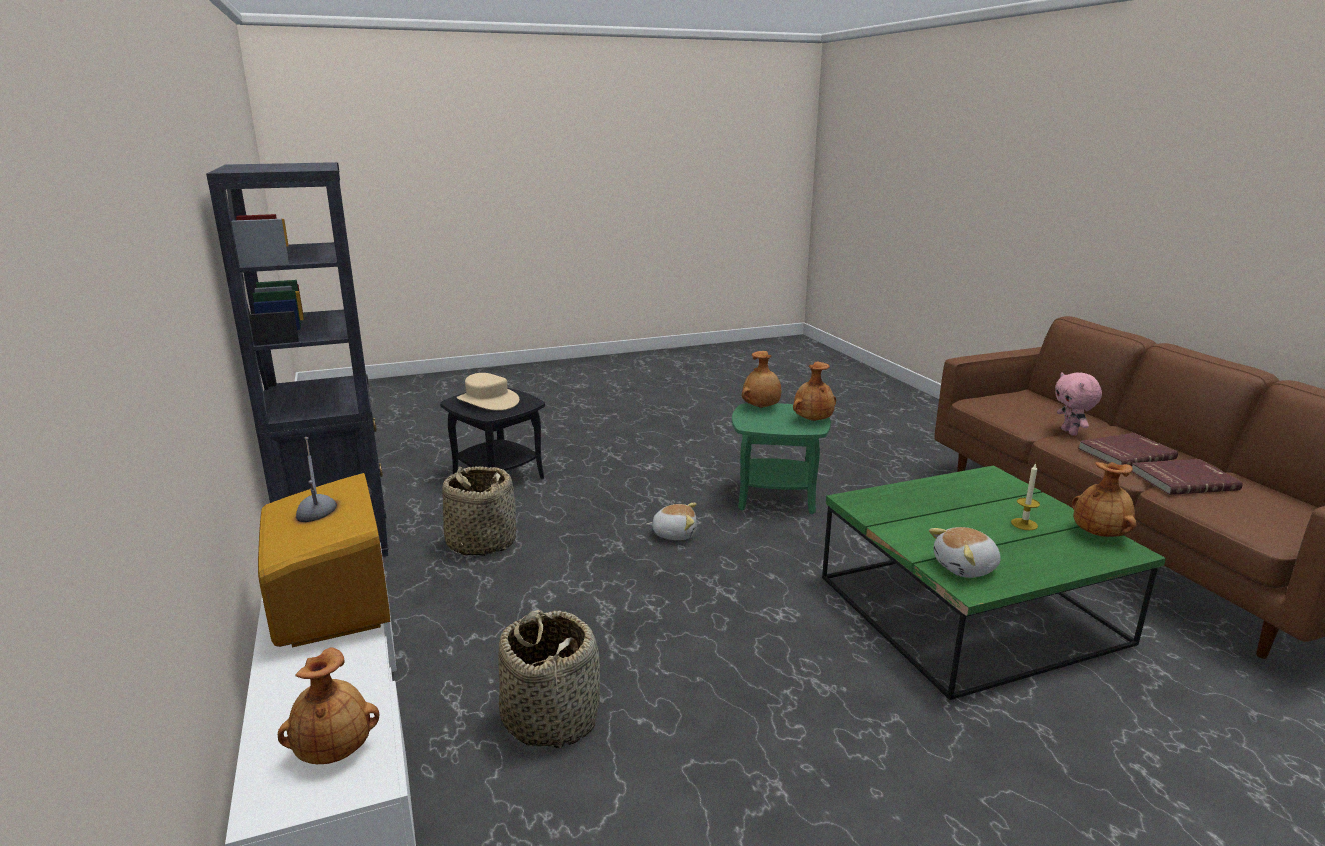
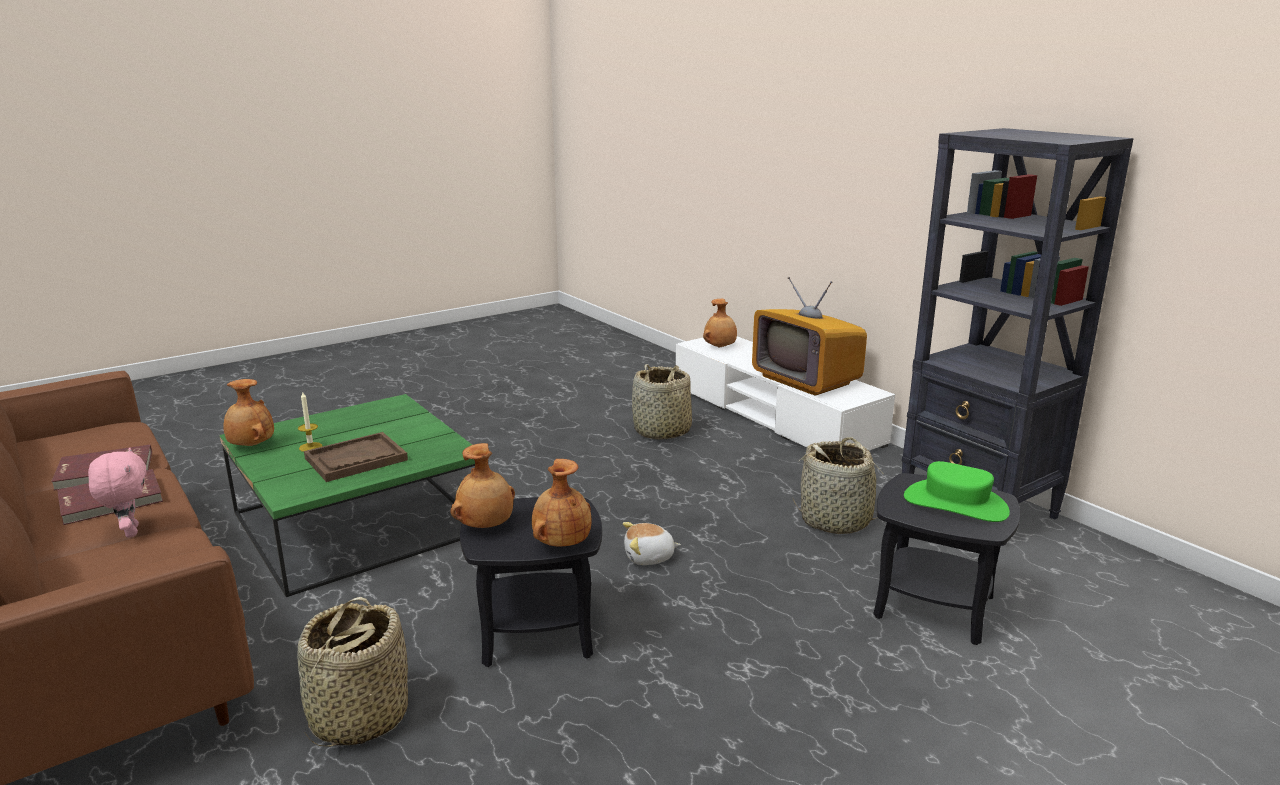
camera: 165 degrees right, 0 degrees up
beige hat [457,373,519,411] -> green hat [904,461,1010,522]
green side table [732,403,831,514] -> black side table [460,497,602,667]
plush toy [929,527,1001,578] -> none
none -> basket [297,597,408,747]
none -> brown tray [304,432,408,482]

